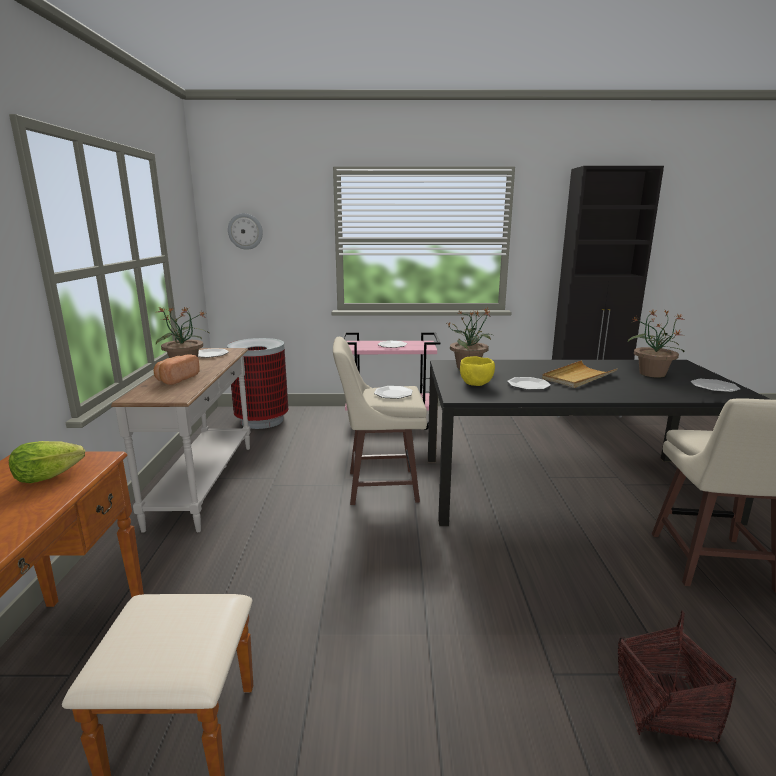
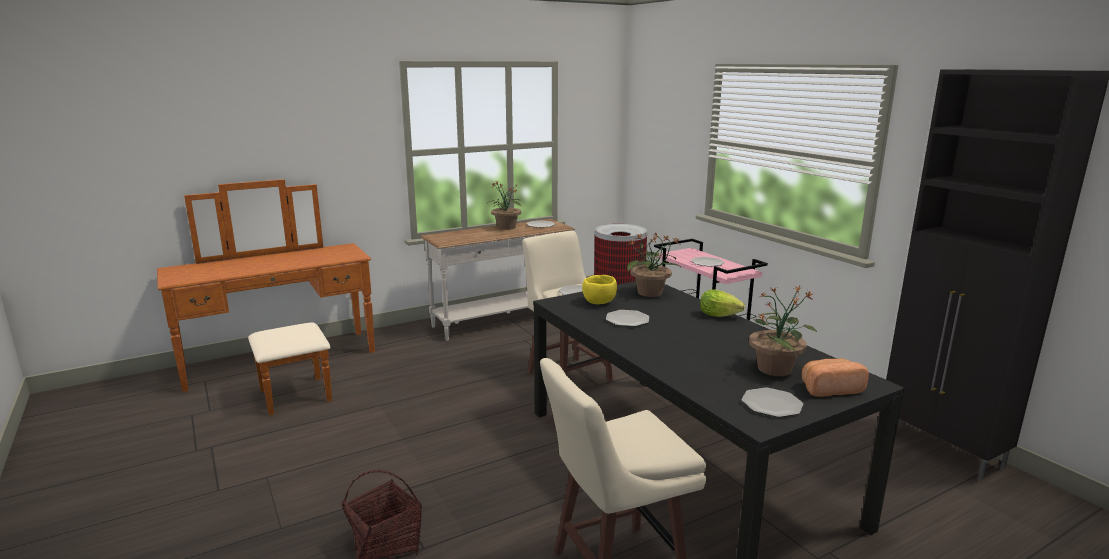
camera: 60 degrees right, 0 degrees up
lettuce [9,441,85,483] -> lettuce moved to [700,289,745,317]
bread [153,355,200,385] -> bread moved to [802,358,869,397]
wall clock [228,213,263,250] -> none
beige tray [542,360,617,388] -> none

